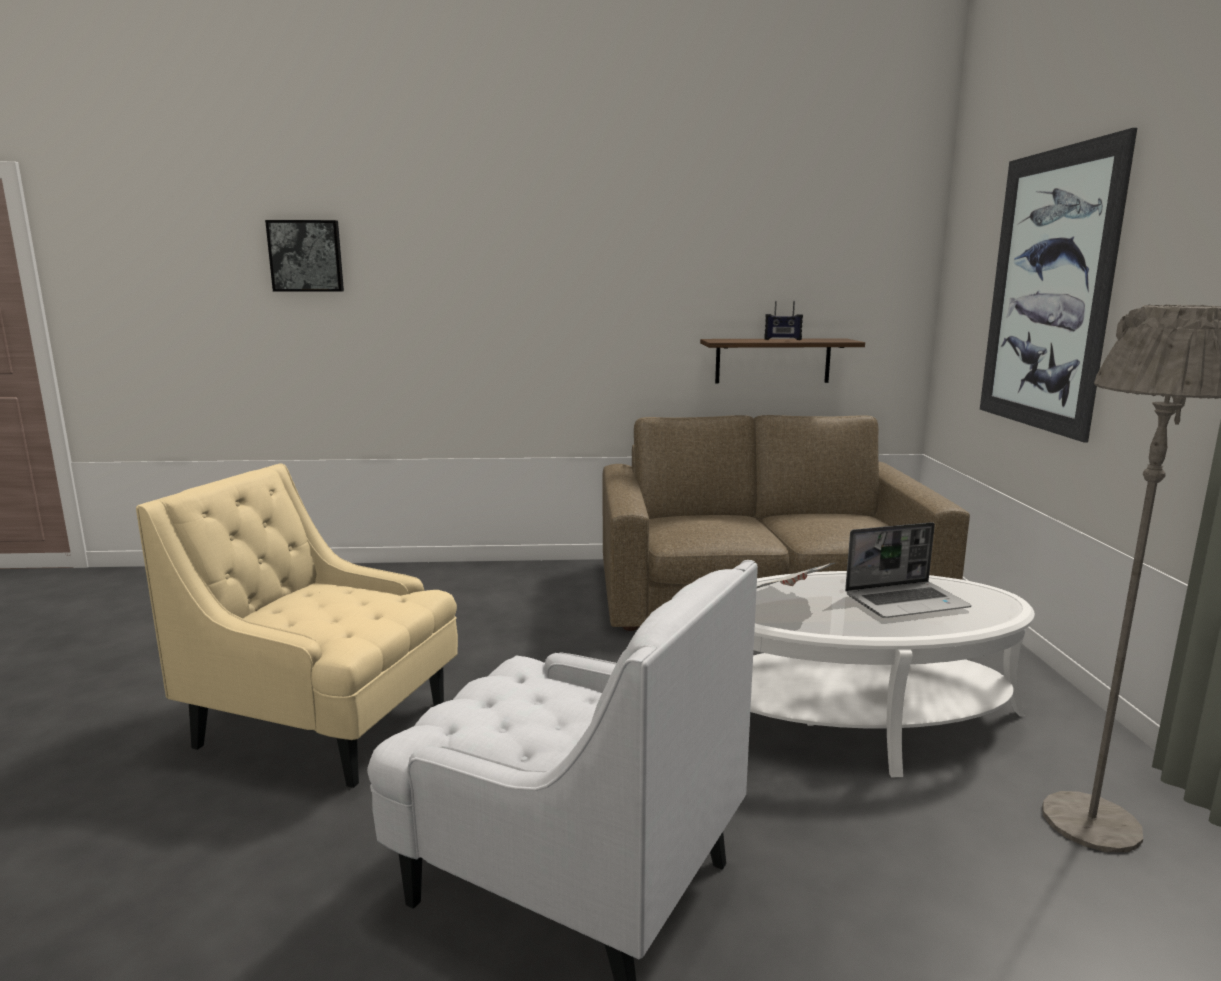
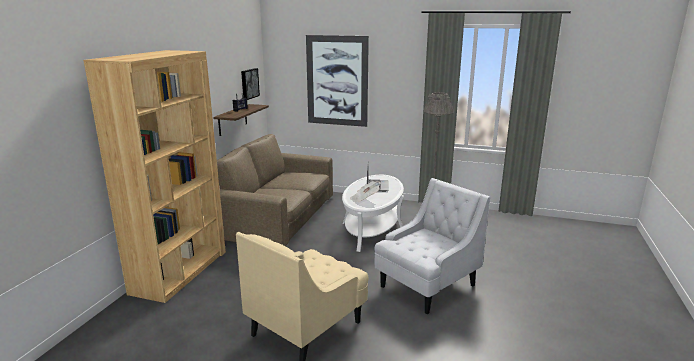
camera: 70 degrees left, 5 degrees up
picture [265,220,344,292] -> picture moved to [241,68,260,100]
none -> brown bookcase [83,50,226,303]

